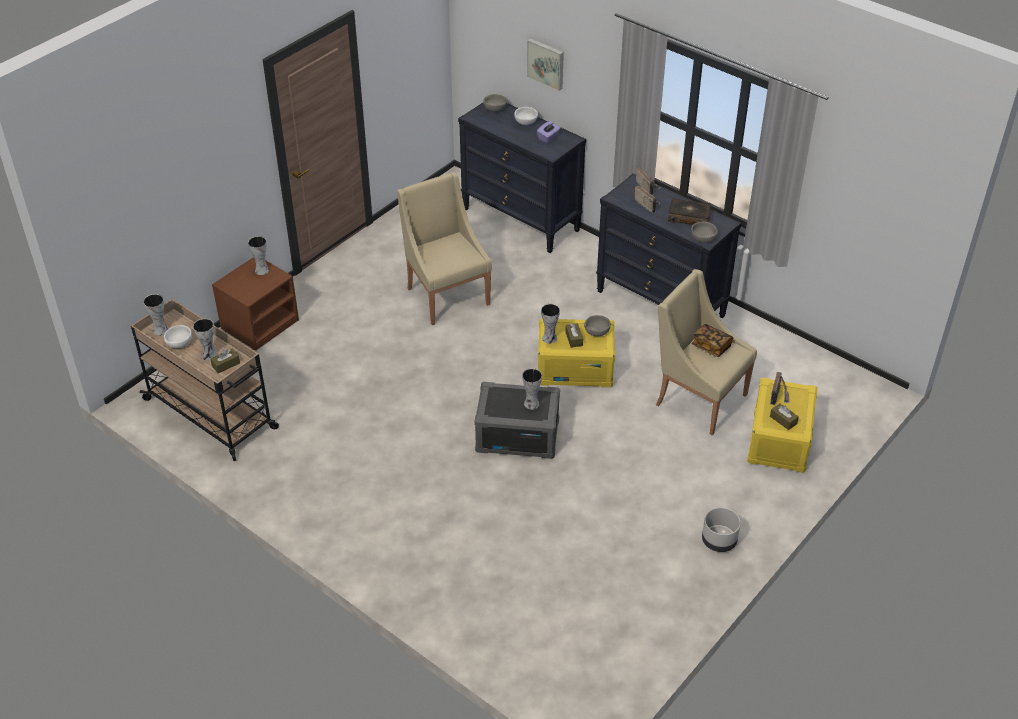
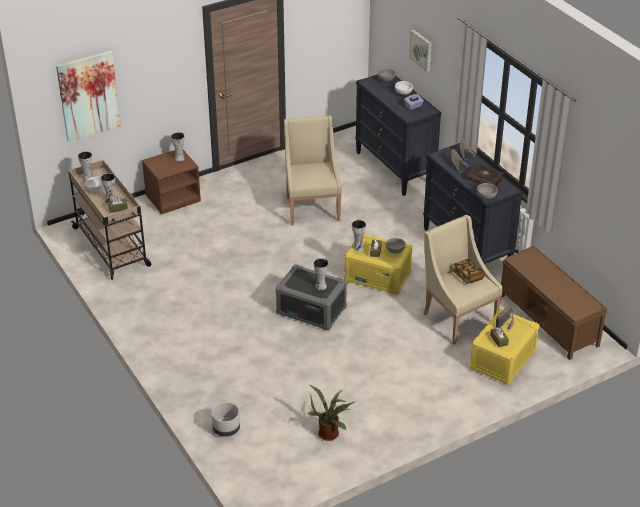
camera: 20 degrees right, 5 degrees down
grey planter [702,507,741,552] -> grey planter moved to [211,402,240,437]
none -> picture [56,51,121,142]
none -> potted plant [307,385,355,441]
none -> brown bench [501,246,608,360]

